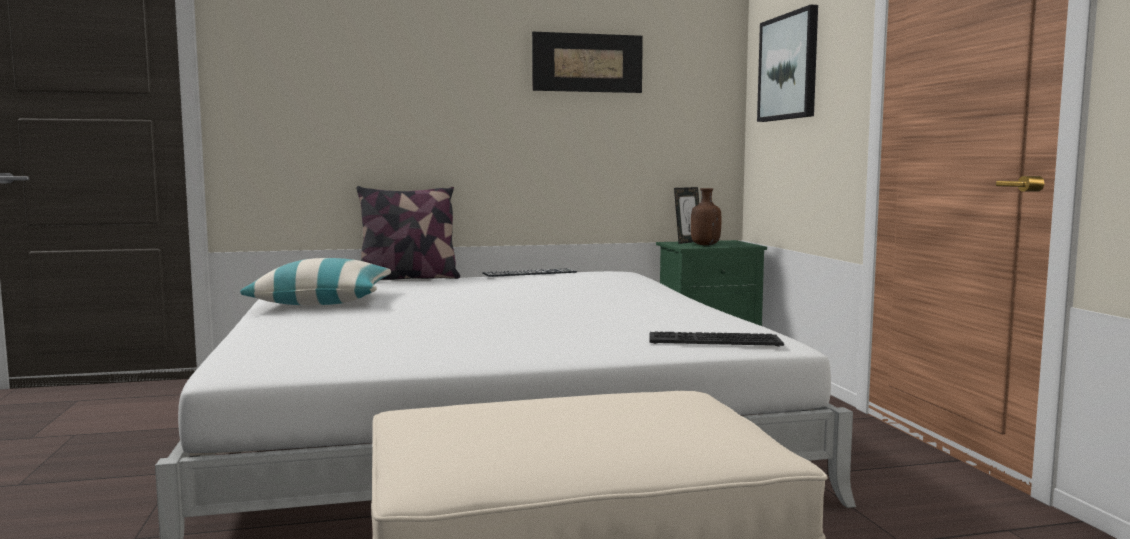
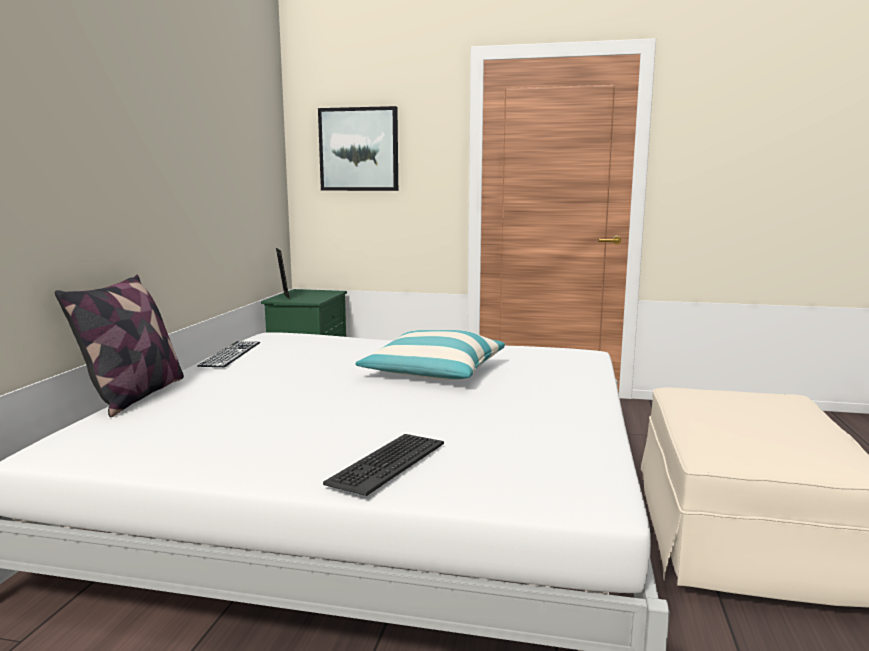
camera: 65 degrees left, 5 degrees up
pillow [240,258,391,305] -> pillow moved to [355,330,505,380]
picture [532,32,643,93] -> none
keyboard [650,331,784,347] -> keyboard moved to [323,434,444,496]
brown bottle [691,188,721,245] -> none

